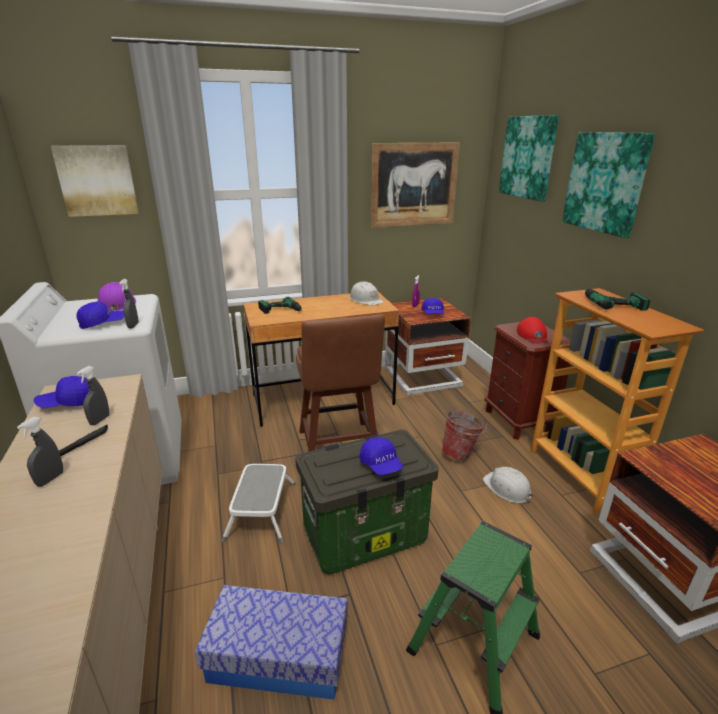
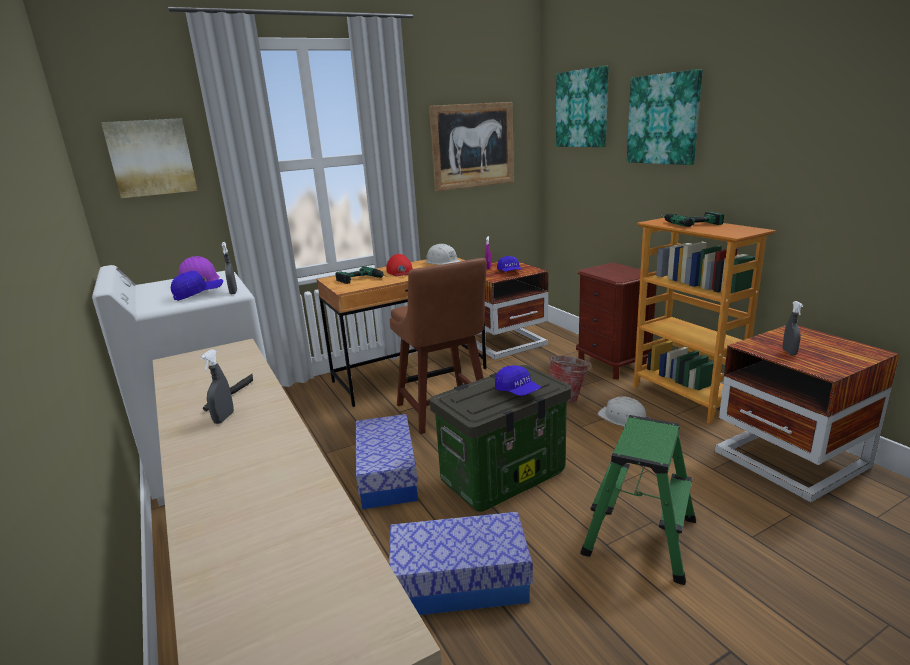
camera: 10 degrees left, 5 degrees down
blue cap [33,376,90,408] -> none
grey spray bottle [77,366,110,425] -> grey spray bottle moved to [783,301,803,355]
grey step ladder [221,464,296,544] -> storage box [356,414,418,509]
red cap [517,317,548,343] -> red cap moved to [386,254,413,276]

